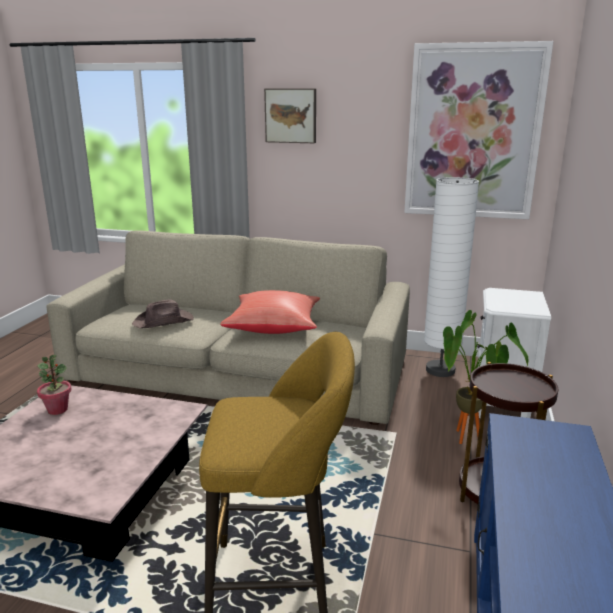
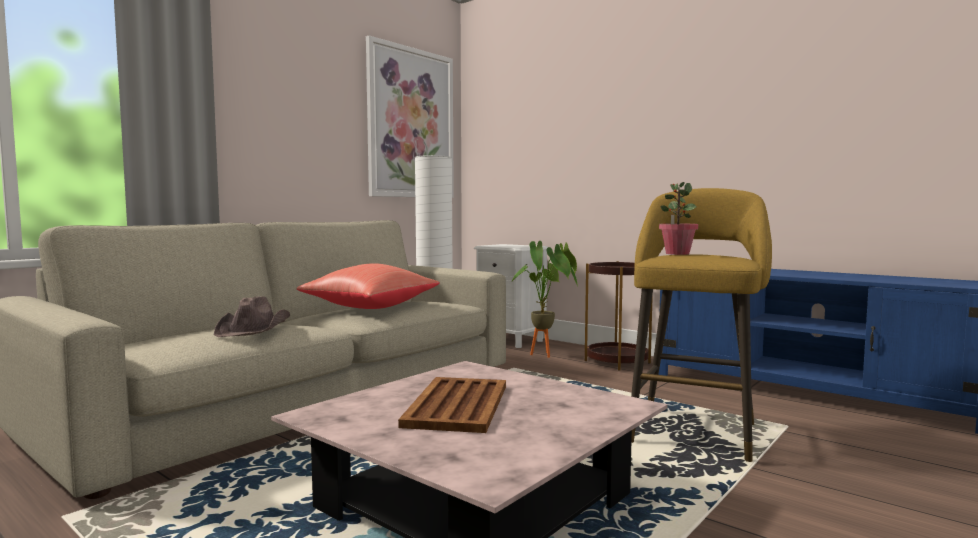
camera: 65 degrees left, 15 degrees down
potted plant [37,355,72,415] -> potted plant moved to [659,182,698,255]
picture [264,89,316,143] -> none
none -> brown tray [398,377,506,433]

